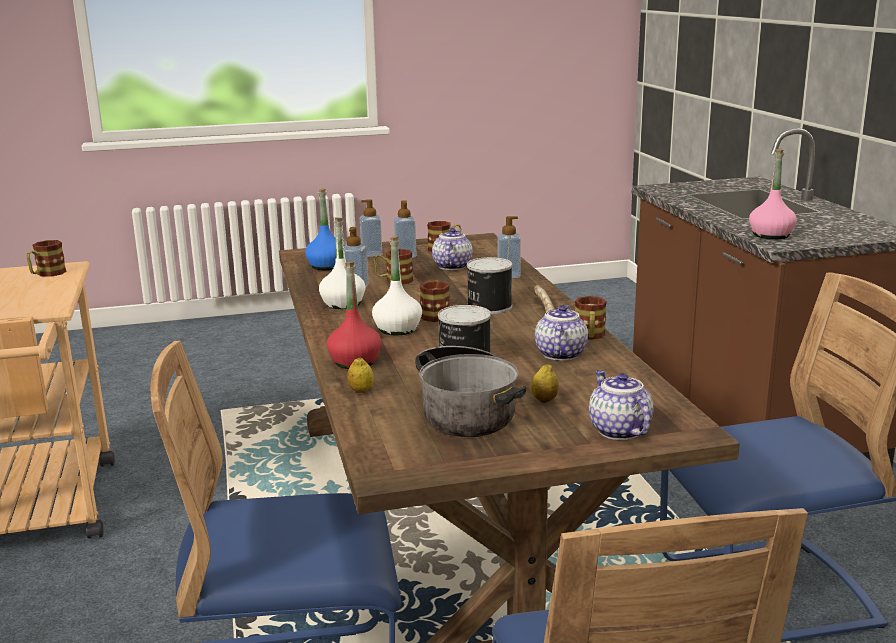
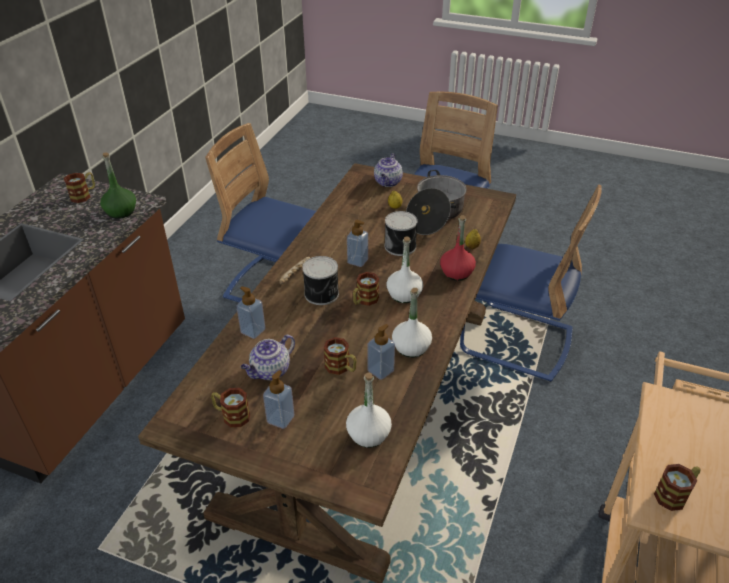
camera: 145 degrees left, 20 degrees up
blue bottle [305,188,345,270] -> white bottle [346,372,392,448]
soap dispenser [360,199,382,257] -> soap dispenser moved to [347,220,368,267]
teapot [535,305,588,361] -> none
mug [575,296,607,340] -> mug moved to [64,173,95,203]
pink bottle [749,148,797,239] -> green bottle [100,152,136,219]

